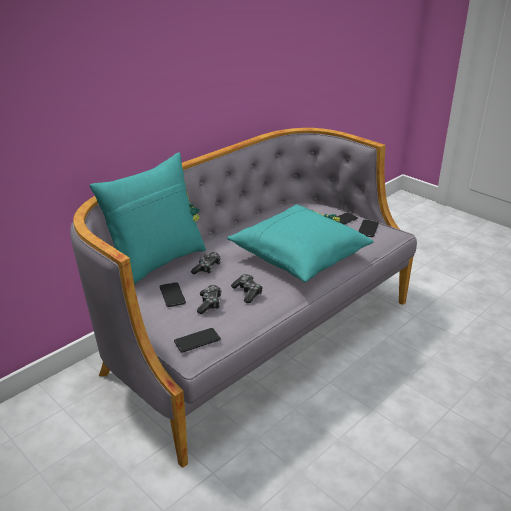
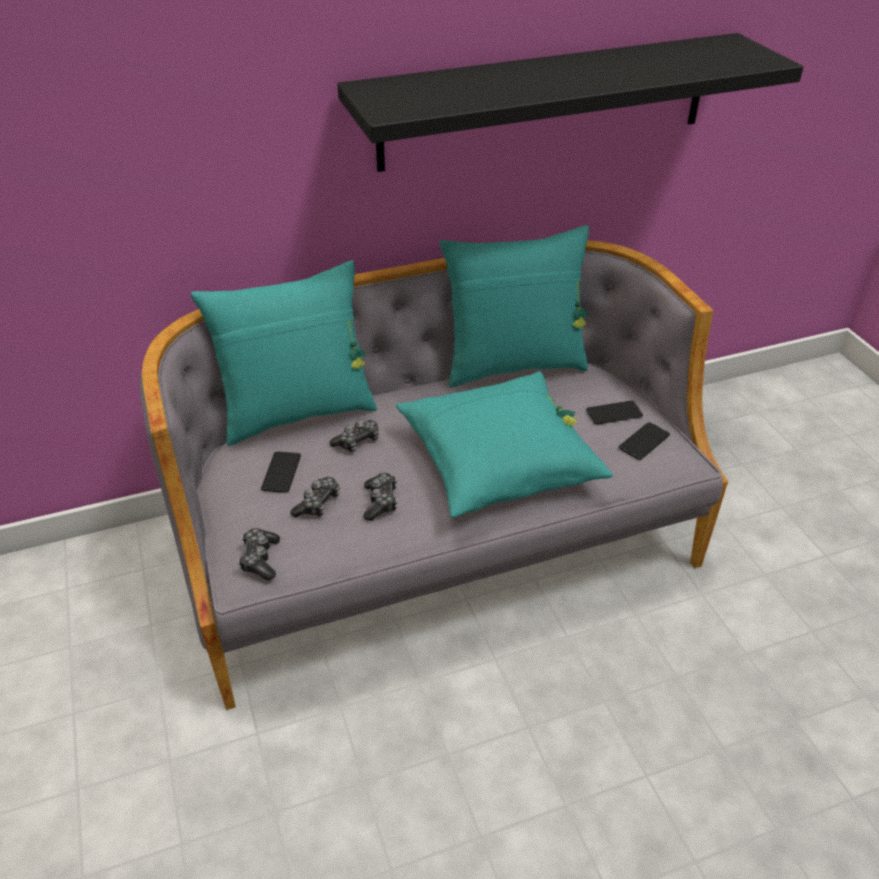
camera: 25 degrees right, 10 degrees up
phone [174,328,221,352] -> game controller [238,528,280,580]
none -> black shelf [337,33,804,172]
none -> turquoise pillow [439,225,589,387]

